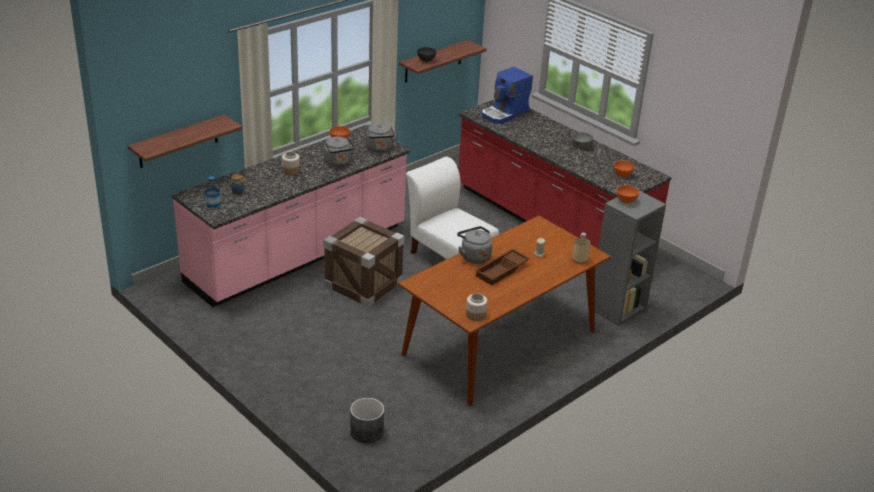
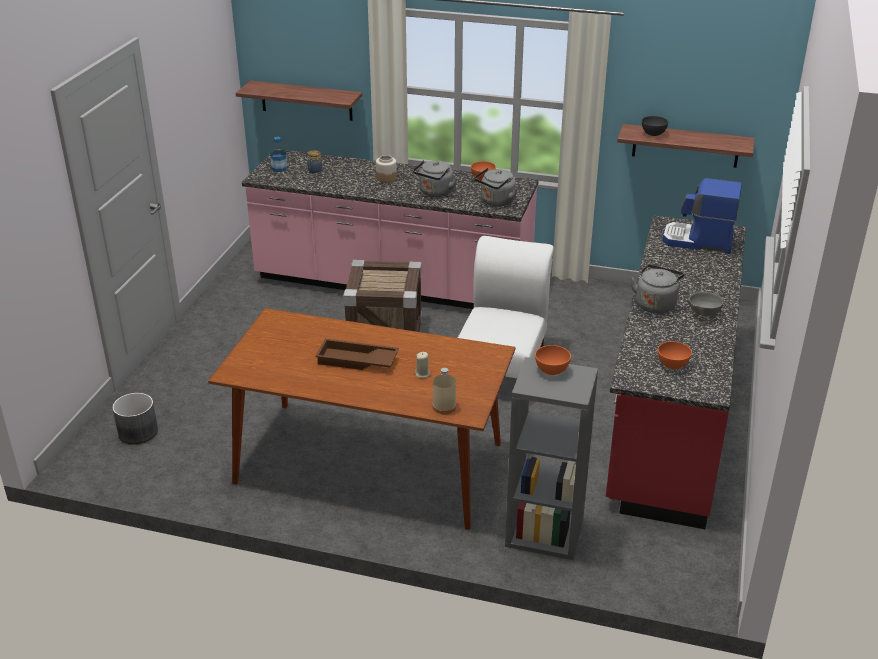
camera: 60 degrees right, 0 degrees up
grey kettle [457,226,492,264] -> grey kettle moved to [630,264,684,314]
jar [466,293,487,321] -> none

